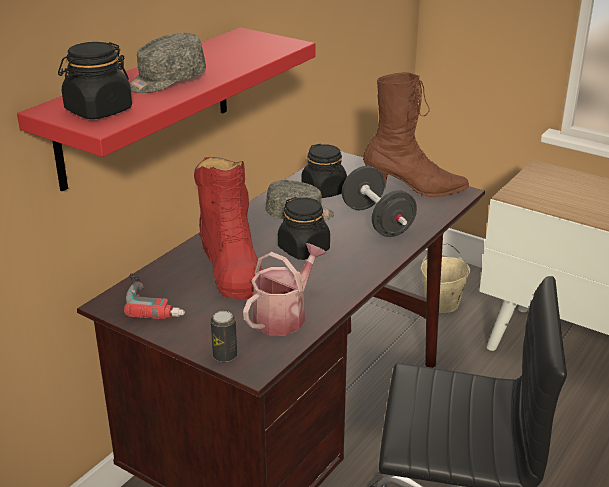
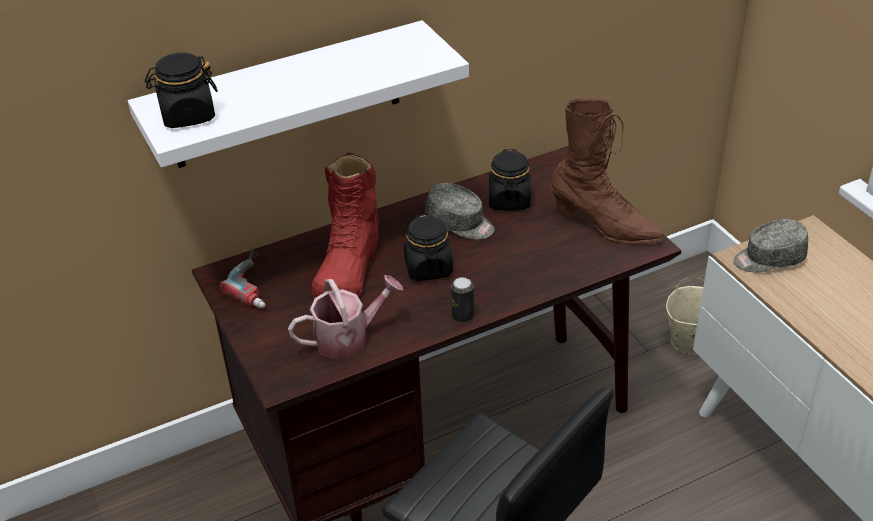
camera: 30 degrees right, 10 degrees up
red shelf [17,28,315,191] -> white shelf [128,20,469,168]
grey cap [130,33,206,93] -> grey cap moved to [733,219,808,273]
can [211,311,237,362] -> can moved to [451,277,474,322]
black dumbbell [342,166,417,237] -> none

